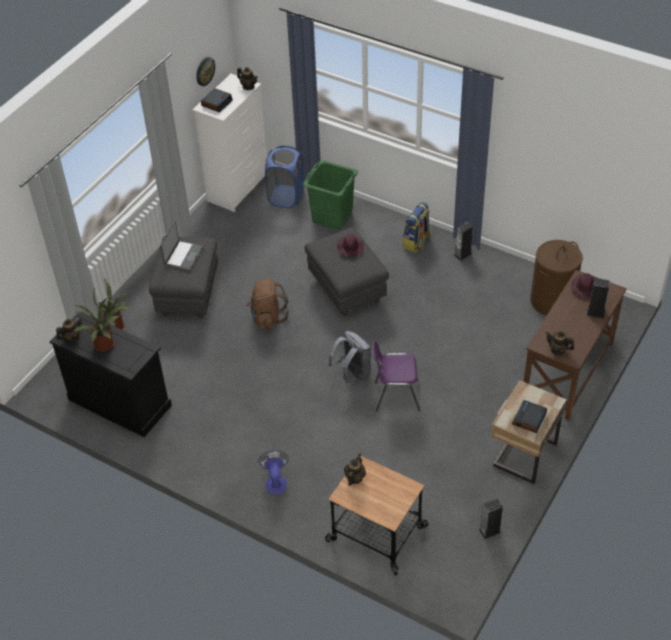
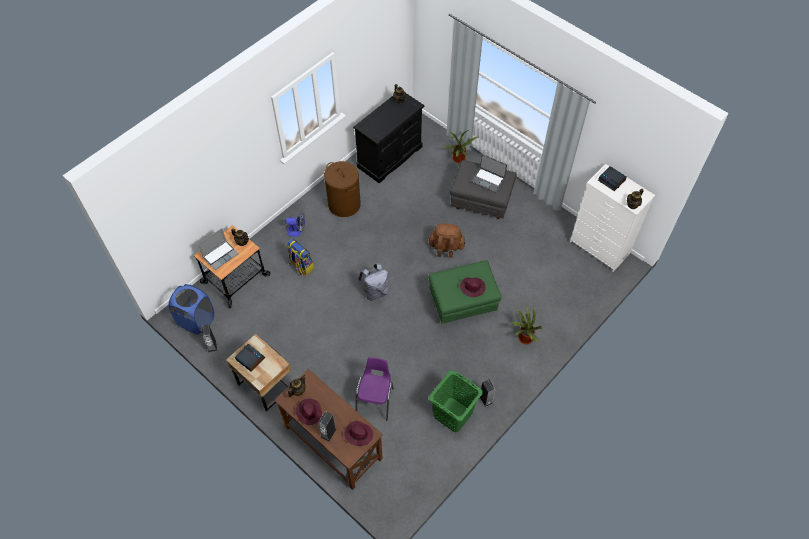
camera: 100 degrees right, 10 degrees up
potted plant [73,298,124,352] -> potted plant moved to [511,305,542,344]
wall clock [196,57,215,86] -> none
blue laundry basket [265,146,304,208] -> blue laundry basket moved to [169,284,214,334]
green laundry basket [303,160,358,230] -> green laundry basket moved to [428,370,483,433]
grey ottoman [305,227,389,316] -> green ottoman [429,260,502,324]
purple chair [373,340,421,411] -> purple chair moved to [356,357,394,421]
backpack [403,202,431,253] -> backpack moved to [287,239,314,276]
brown laundry basket [530,240,583,316] -> brown laundry basket moved to [324,161,361,217]
none -> laptop [198,228,239,270]
none -> purple hat [296,399,322,425]

